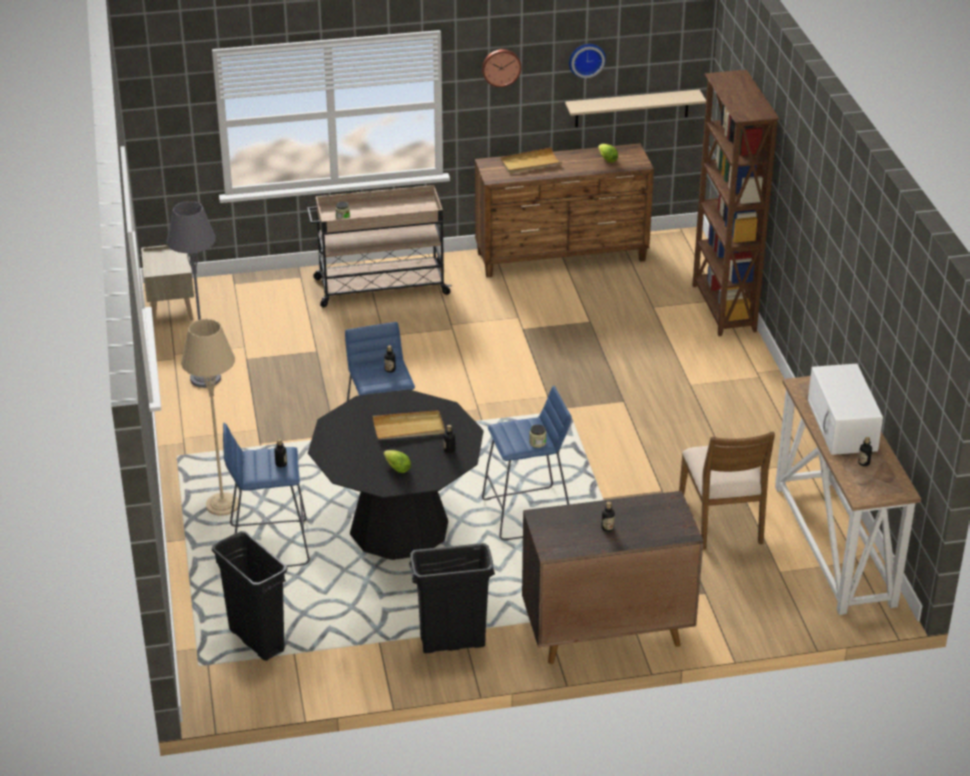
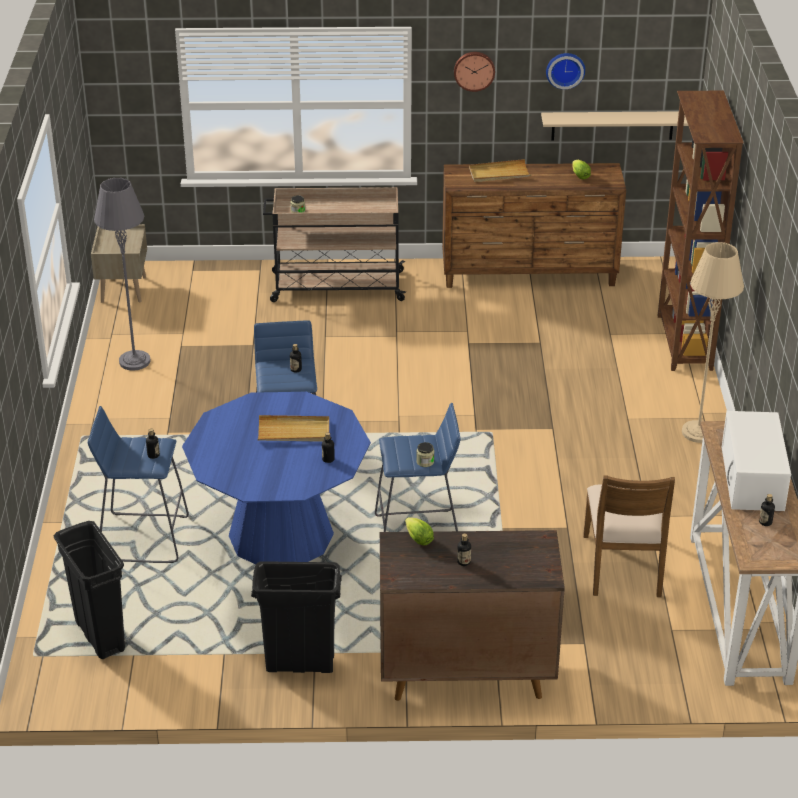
camera: 10 degrees right, 0 degrees up
beige floor lamp [181,319,239,516] -> beige floor lamp moved to [682,242,744,443]
black dining table [308,389,484,560] -> blue dining table [182,392,371,564]
lettuce [384,450,411,473] -> lettuce moved to [405,517,434,546]

